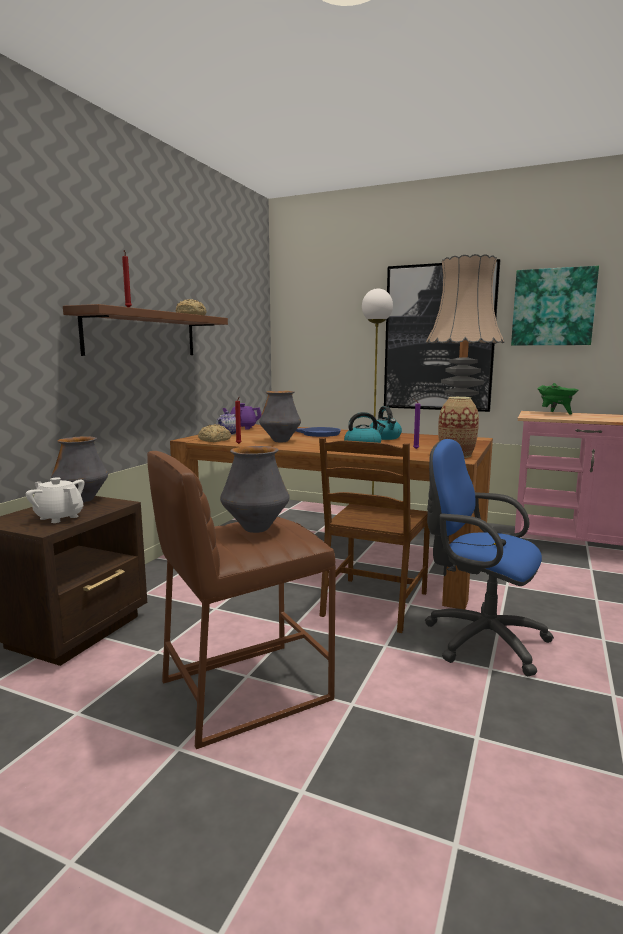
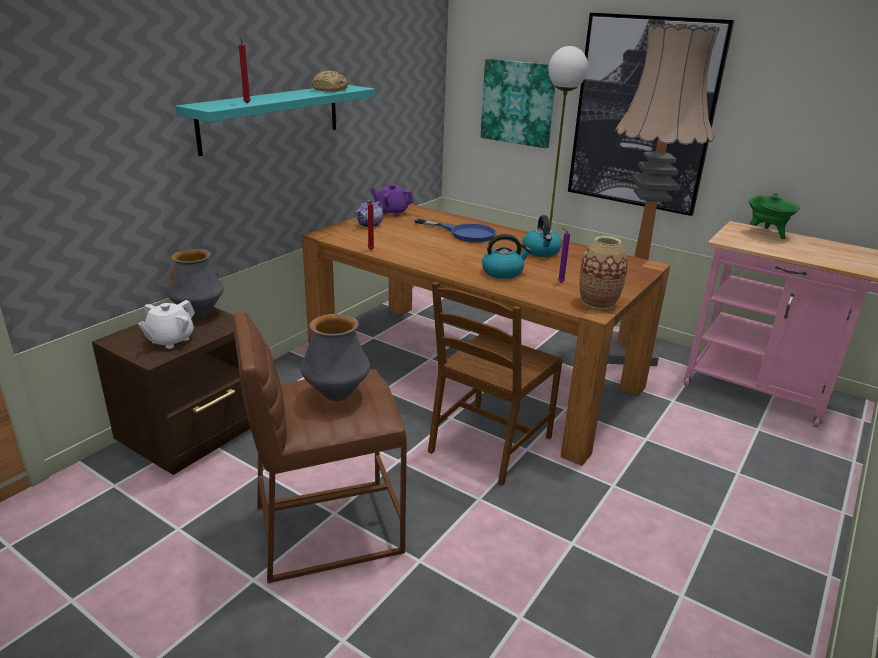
camera: 10 degrees right, 15 degrees up
white teapot [26,477,84,523] -> white teapot turned 105 degrees counterclockwise [138,300,195,349]
brown shelf [63,304,228,356] -> turquoise shelf [175,85,375,156]
bread [198,424,231,442] -> none
vase [259,391,301,442] -> none
blue office chair [425,439,554,676] -> none
picture [511,266,599,345] -> picture moved to [480,59,555,148]

